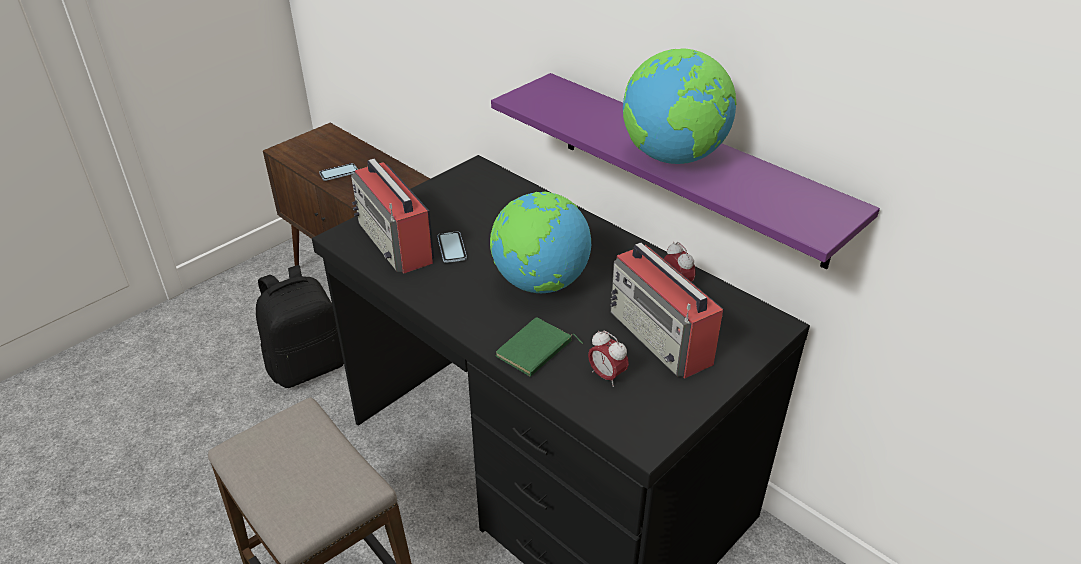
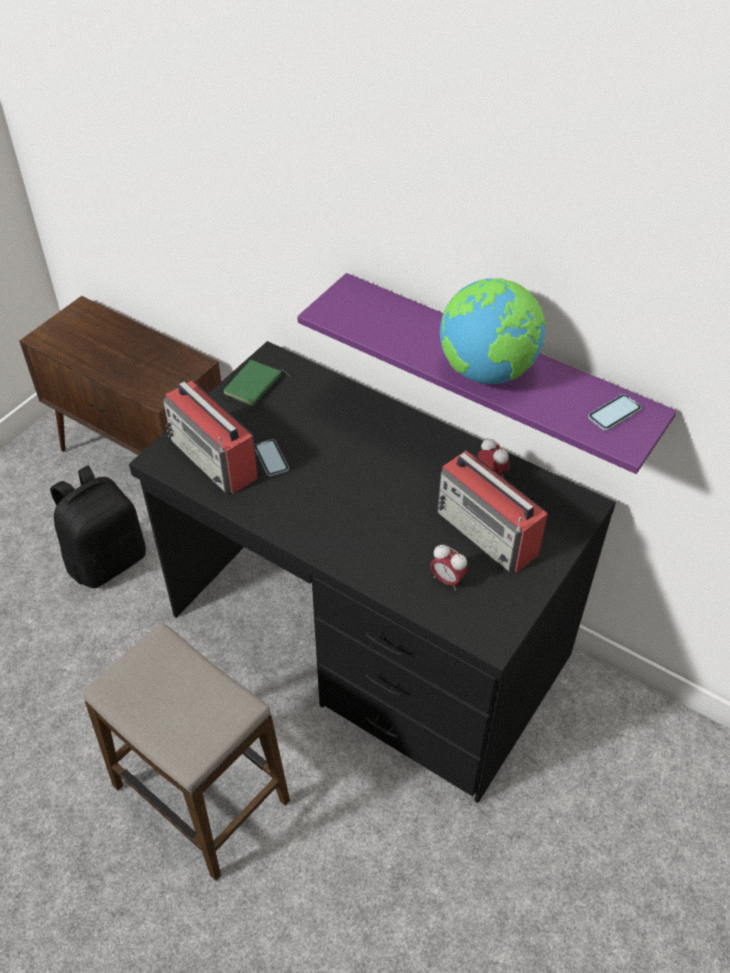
camera: 10 degrees left, 10 degrees up
phone [319,163,358,181] -> phone moved to [588,394,642,431]
globe [490,192,591,293] -> none
green book [496,317,583,377] -> green book moved to [223,360,290,406]

